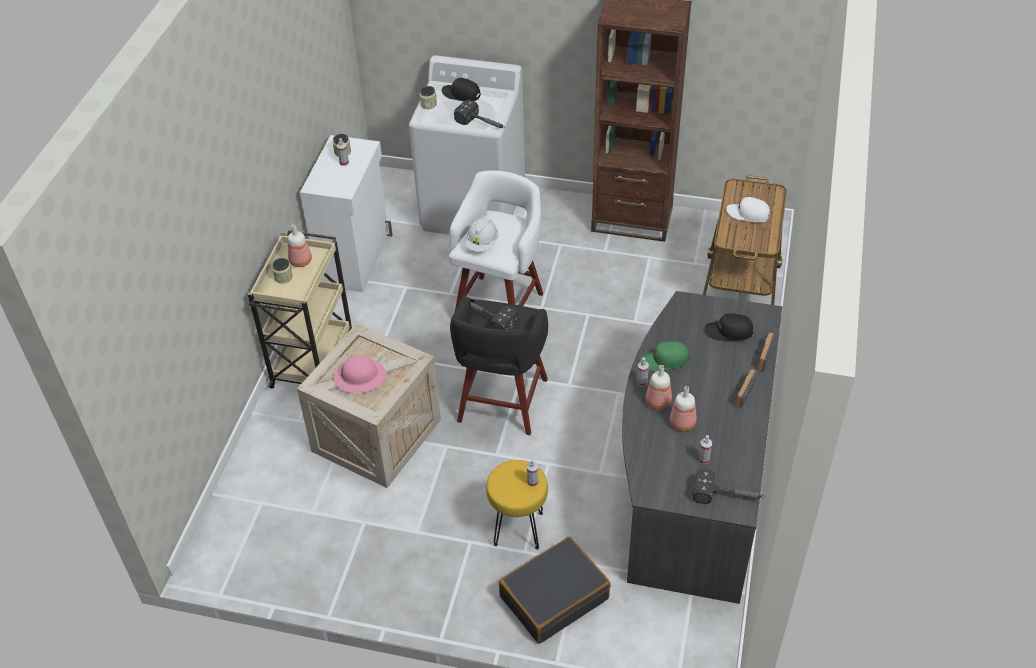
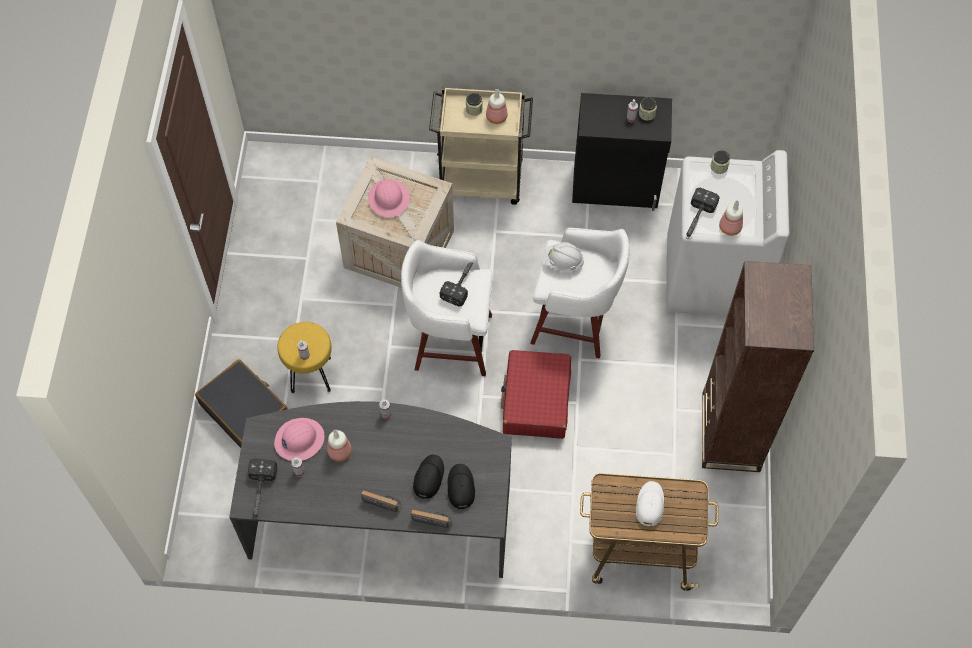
camera: 80 degrees right, 15 degrees up
white cabinet [300,135,393,292] -> black cabinet [572,93,672,211]
black cap [442,78,481,101] -> black cap moved to [413,455,444,499]
black stool [450,296,548,435] -> white stool [401,240,493,376]
green cap [640,341,690,371] -> none
bottle [646,365,672,409] -> bottle moved to [719,200,743,236]
none -> pink hard hat [274,418,324,461]
none -> red suitcase [501,350,571,439]

